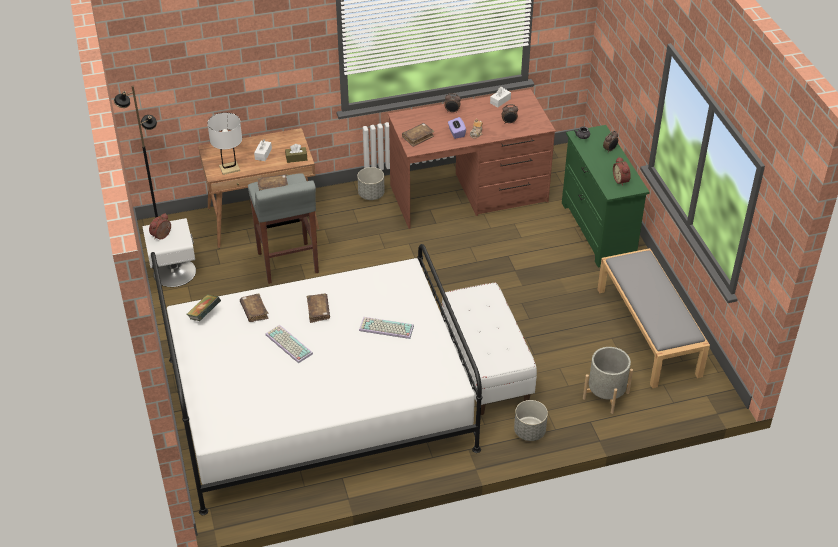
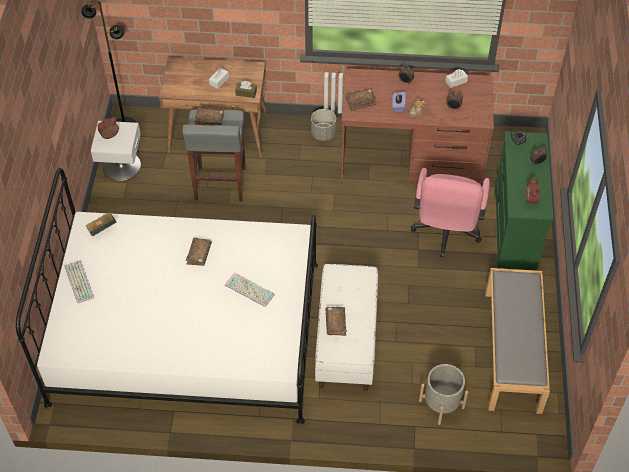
camera: 20 degrees right, 10 degrees up
white table lamp [207,112,242,175] -> none
brown book [240,294,269,322] -> brown book moved to [325,307,347,336]
keyboard [265,325,313,363] -> keyboard moved to [65,260,94,303]
grey planter [514,400,548,441] -> none
none -> pink office chair [411,168,490,257]

